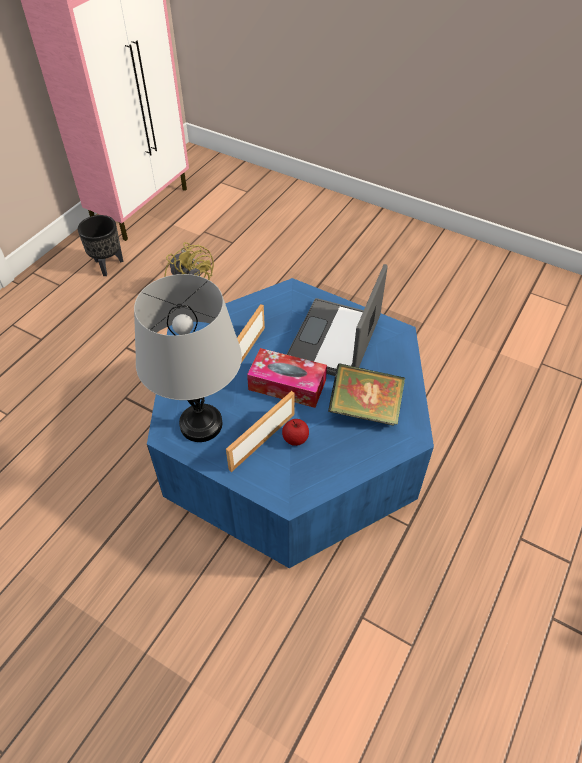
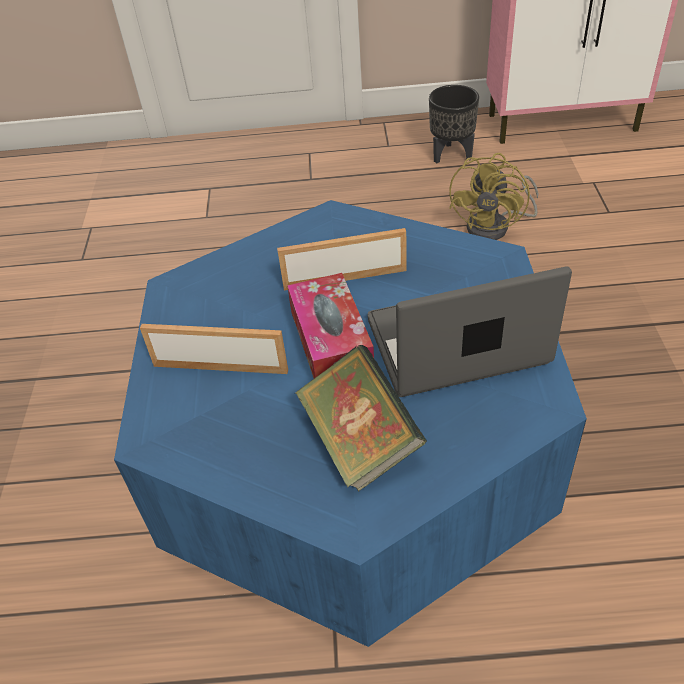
camera: 60 degrees right, 5 degrees down
grey table lamp [134,274,242,442] -> none
apple [282,419,309,446] -> none

